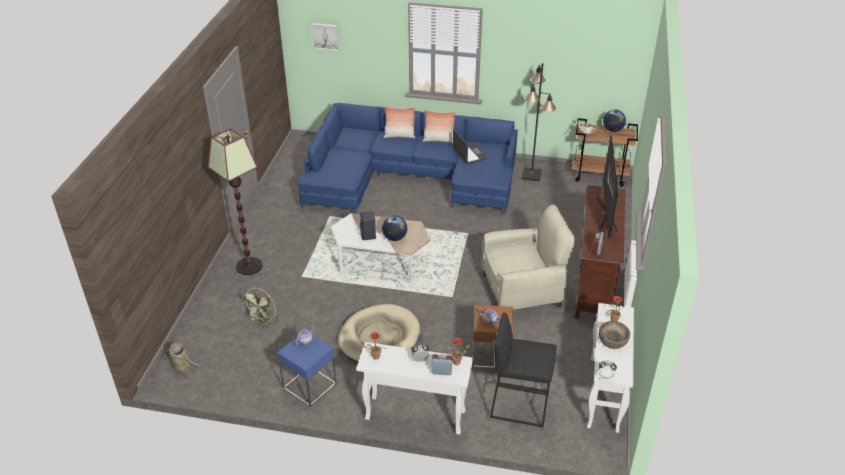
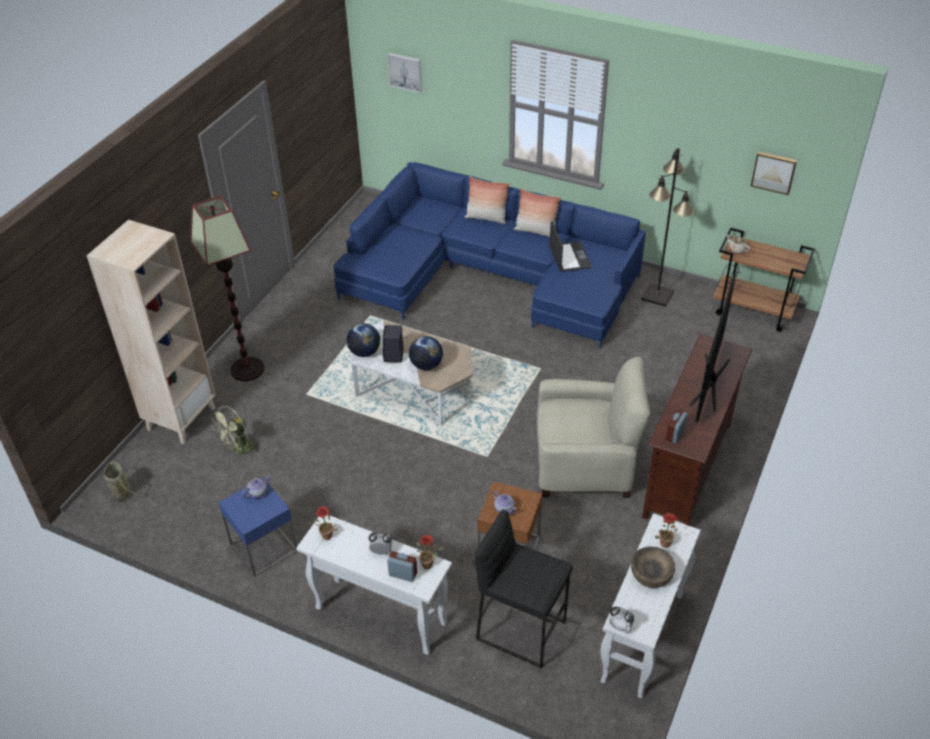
camera: 15 degrees right, 5 degrees up
beige dog bed [338,304,420,363] -> none
globe [603,110,626,132] -> globe moved to [347,323,380,357]
none -> beige bookcase [87,220,216,444]
none -> picture [751,152,797,195]

